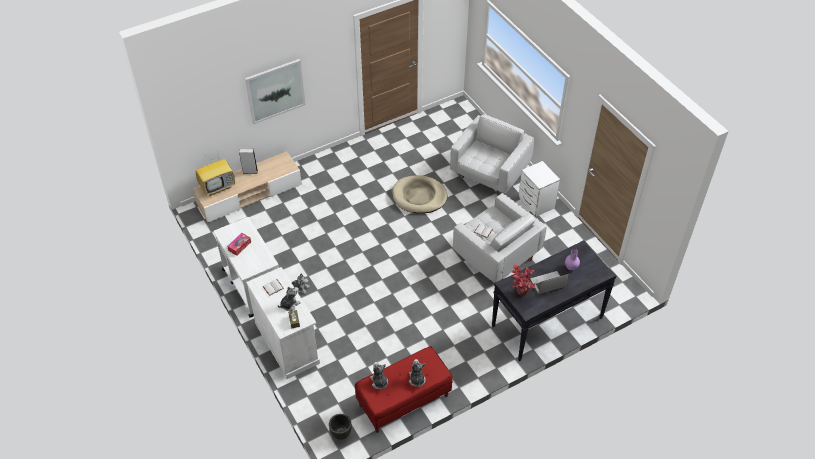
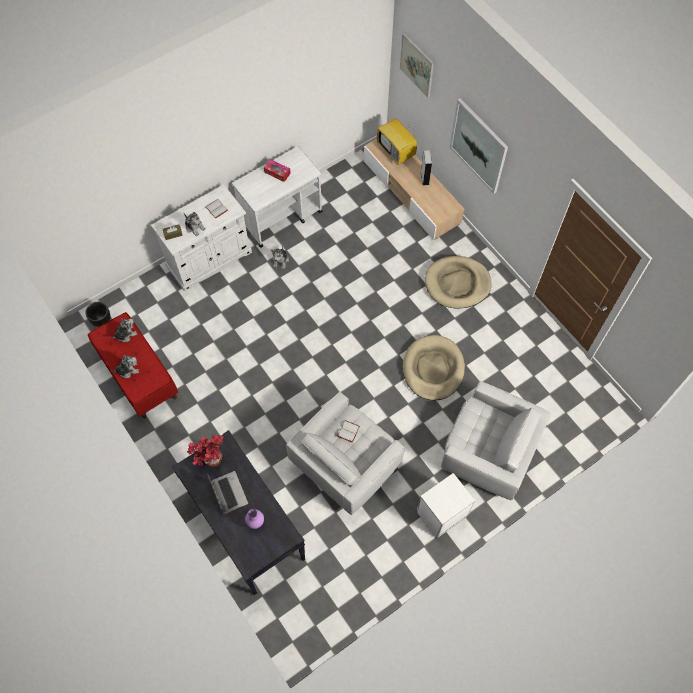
camera: 85 degrees right, 15 degrees up
none -> picture [400,33,434,98]
none -> beige dog bed [425,256,491,308]

